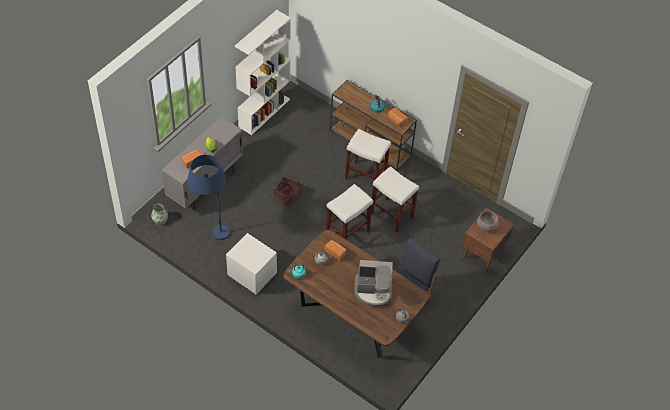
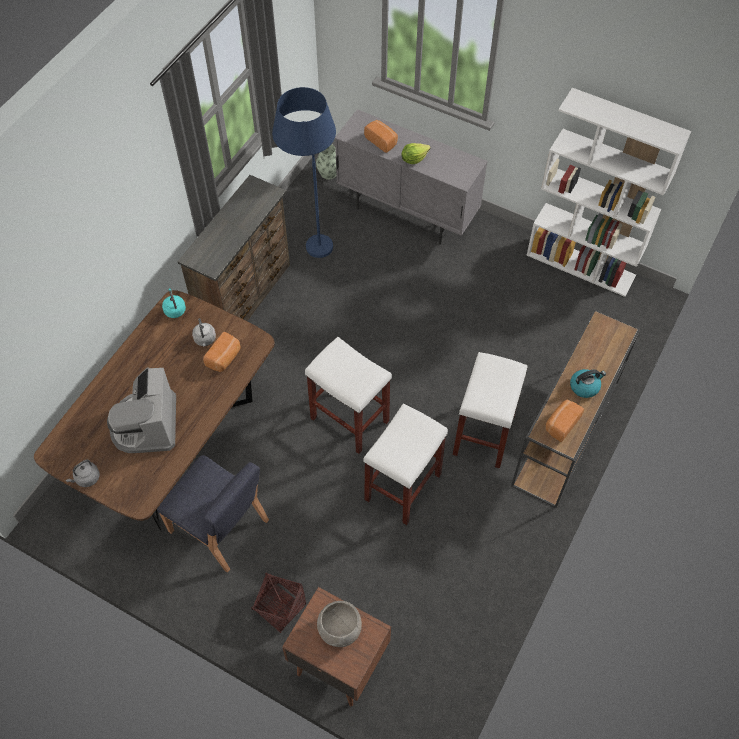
camera: 85 degrees right, 5 degrees up
white nightstand [226,233,277,294] -> brown dresser [177,175,290,321]
basket [274,176,301,207] -> basket moved to [251,573,306,633]

